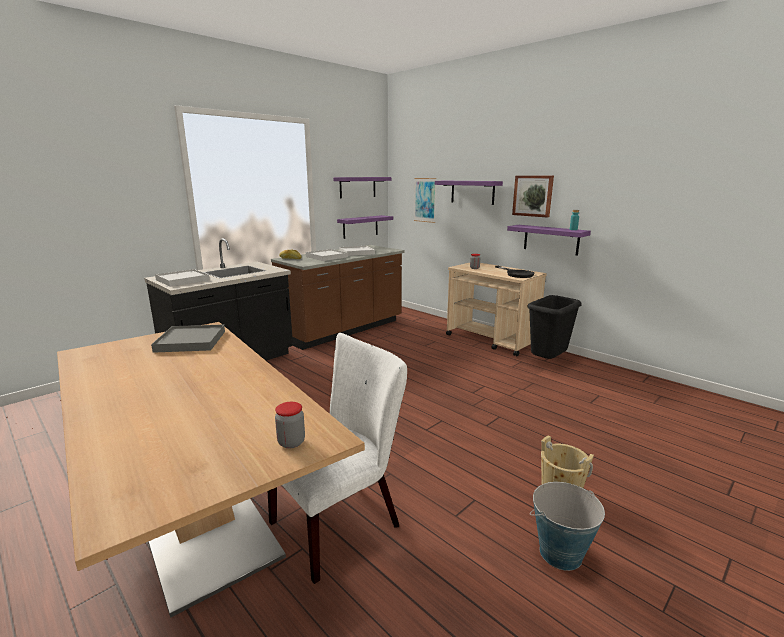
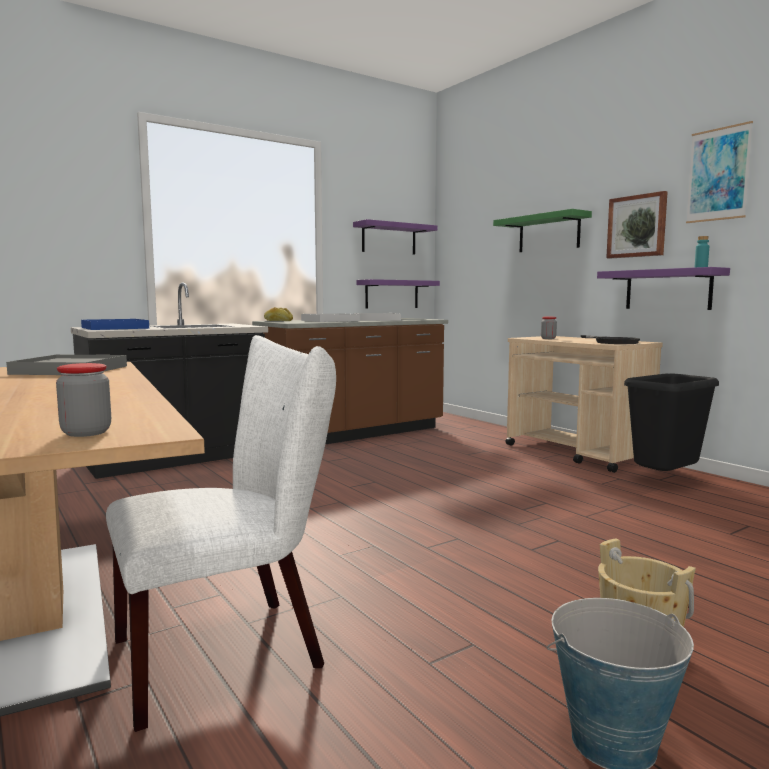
camera: 10 degrees right, 10 degrees down
white tray [155,269,210,287] -> blue tray [81,319,149,330]
picture [414,178,437,223] -> picture moved to [686,121,753,223]
purple shelf [435,181,503,205] -> green shelf [493,209,592,252]

